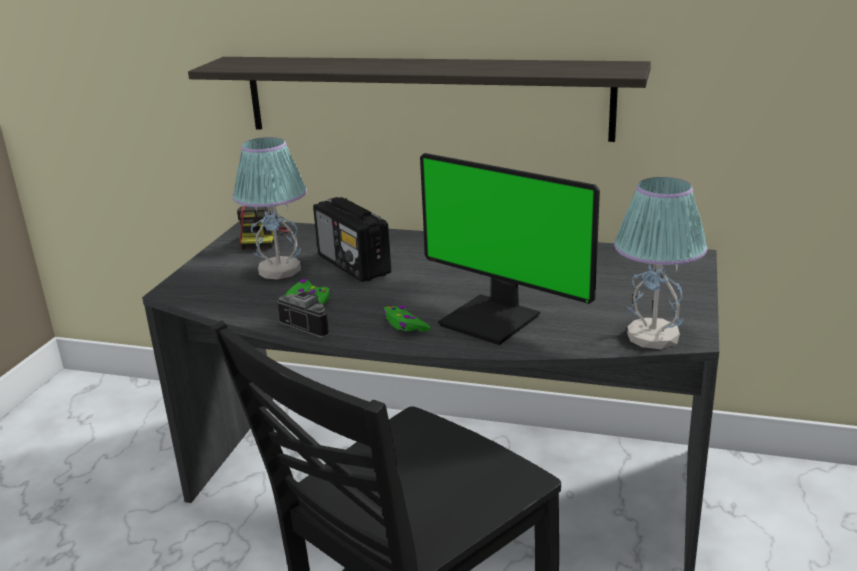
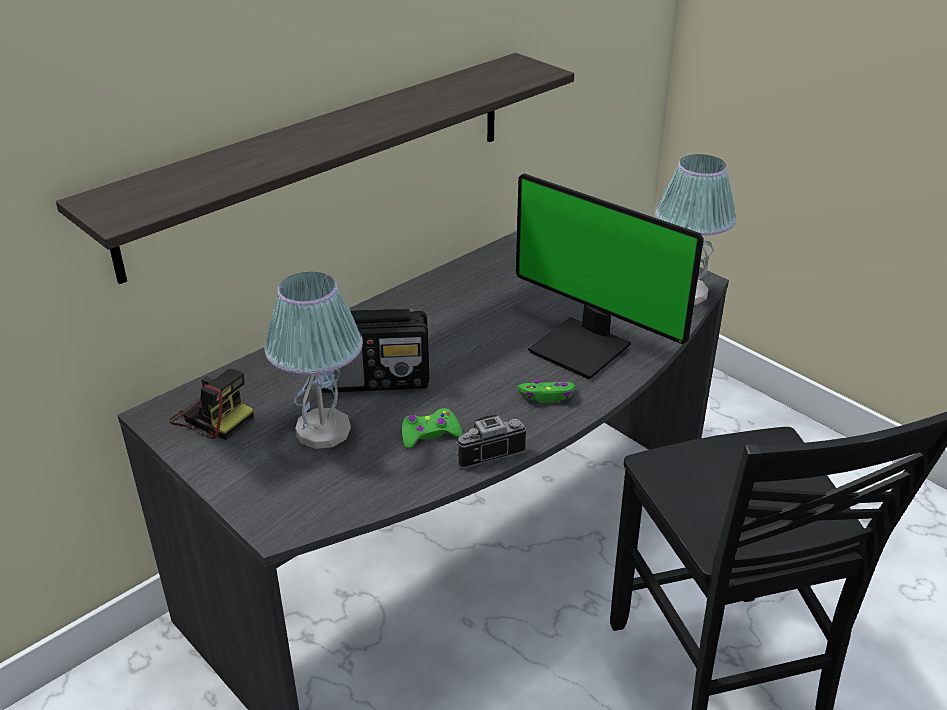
camera: 60 degrees left, 10 degrees up
monitor [420,153,600,345] -> monitor turned 60 degrees clockwise [516,173,704,380]

